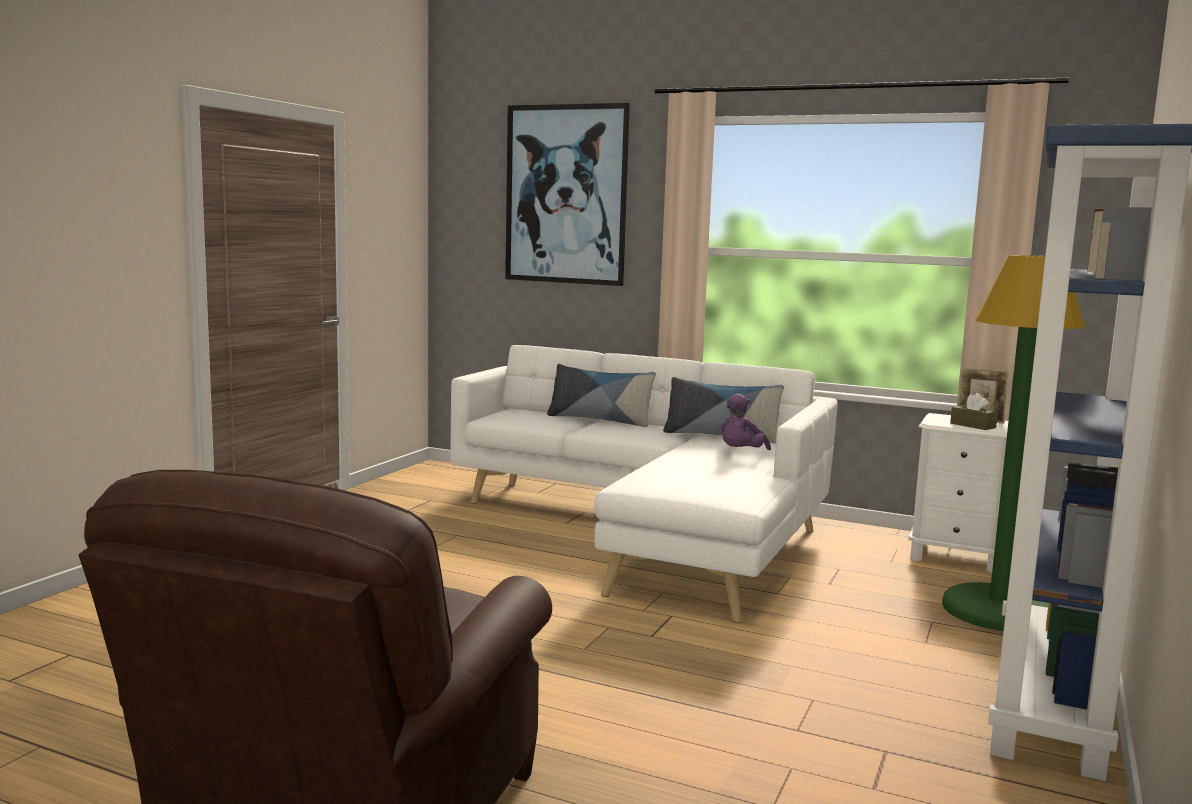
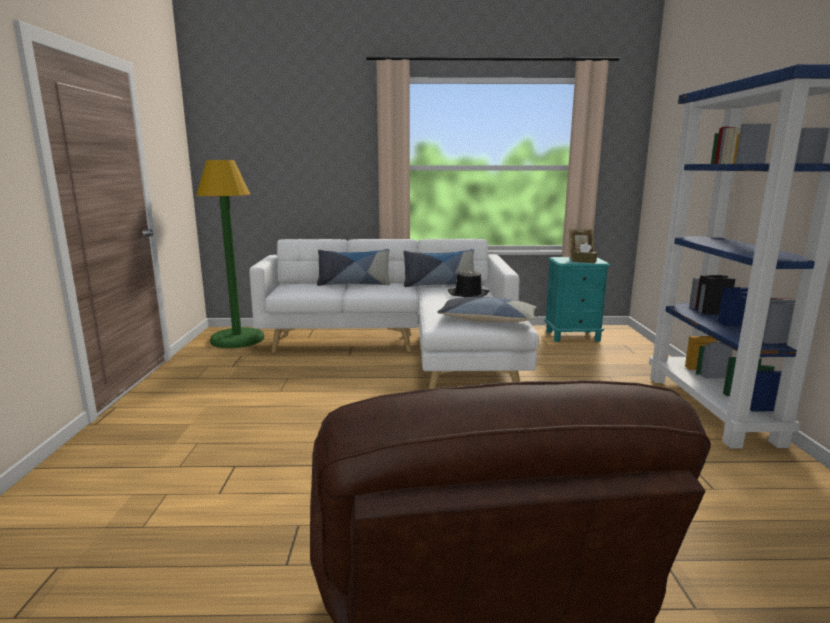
camera: 25 degrees left, 5 degrees up
picture [505,103,630,286] -> none
purple plush toy [721,394,771,450] -> black hat [448,268,490,297]
white nightstand [908,413,1008,573] -> turquoise nightstand [544,257,610,342]
green floor lamp [942,255,1085,631] -> green floor lamp moved to [196,160,264,348]
none -> pillow [437,297,536,322]

